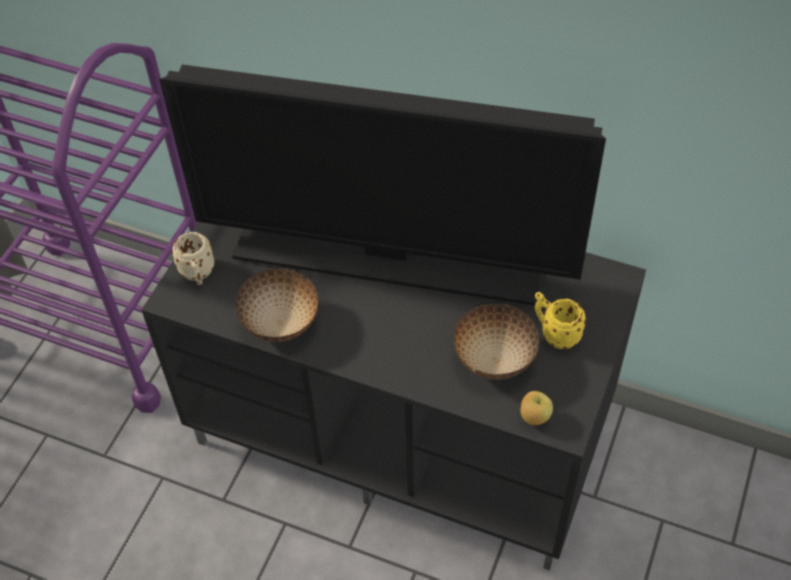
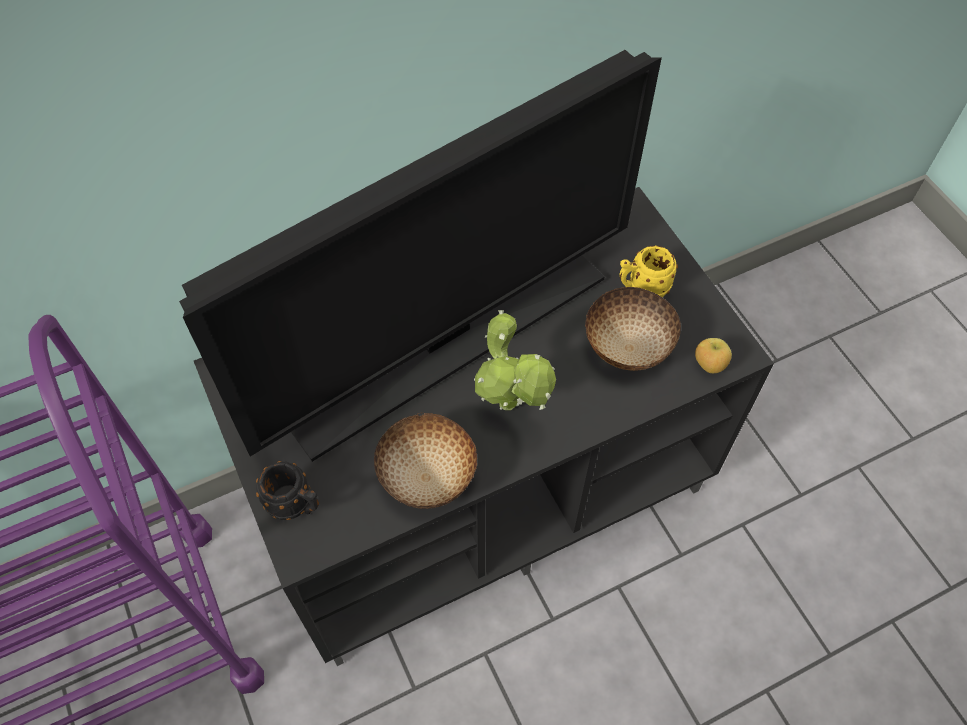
camera: 50 degrees left, 5 degrees up
beige mug [172,232,215,285] -> black mug [256,461,319,520]
none -> potted plant [474,310,556,410]

